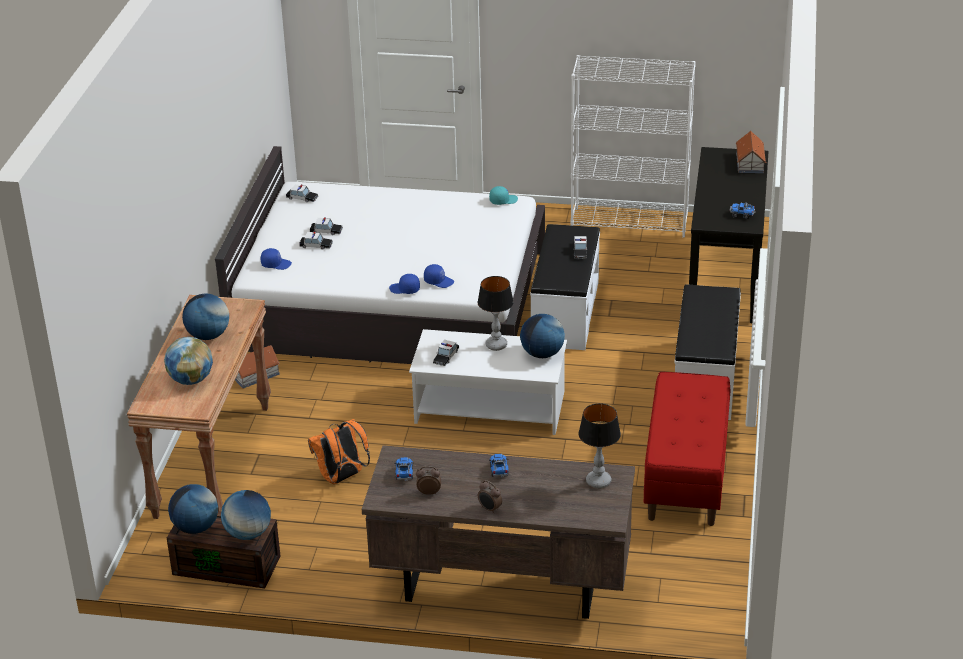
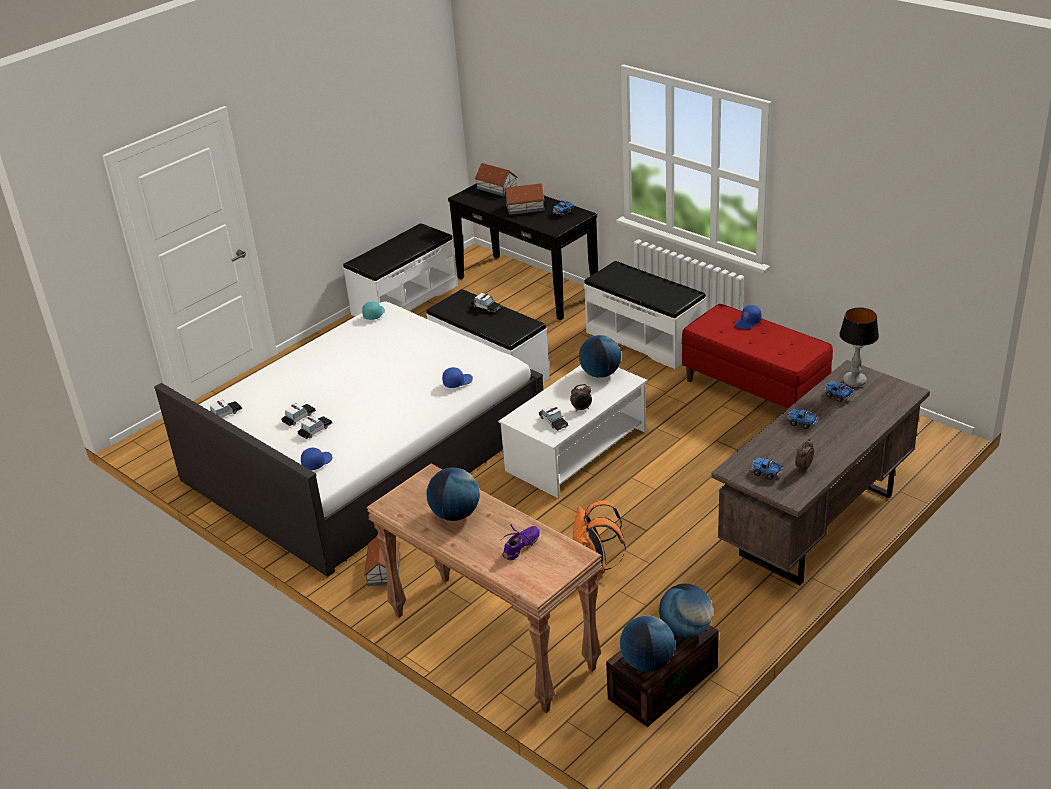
camera: 55 degrees left, 0 degrees up
globe [164,337,213,385] -> purple shoe [501,524,540,561]
blue cap [389,274,420,294] -> blue cap moved to [735,305,762,329]
table lamp [478,276,514,351] -> none
alarm clock [478,480,502,514] -> alarm clock moved to [570,384,592,412]
white bookcase [570,55,696,238] -> white bench [343,223,458,316]
none -> toy house [504,183,545,215]
none -> toy truck [825,381,854,402]

